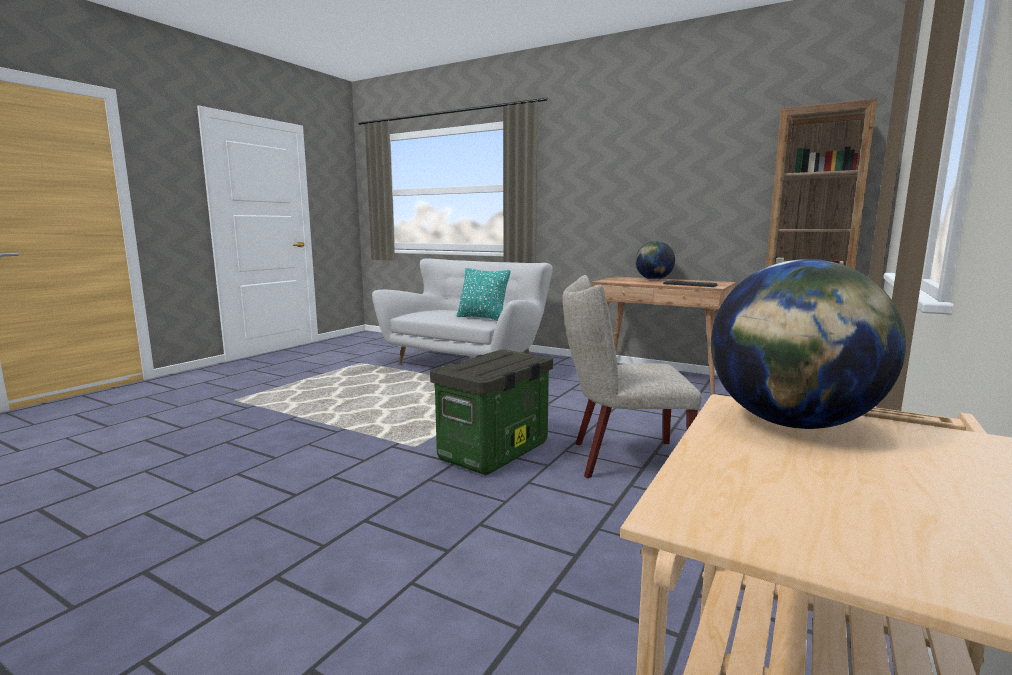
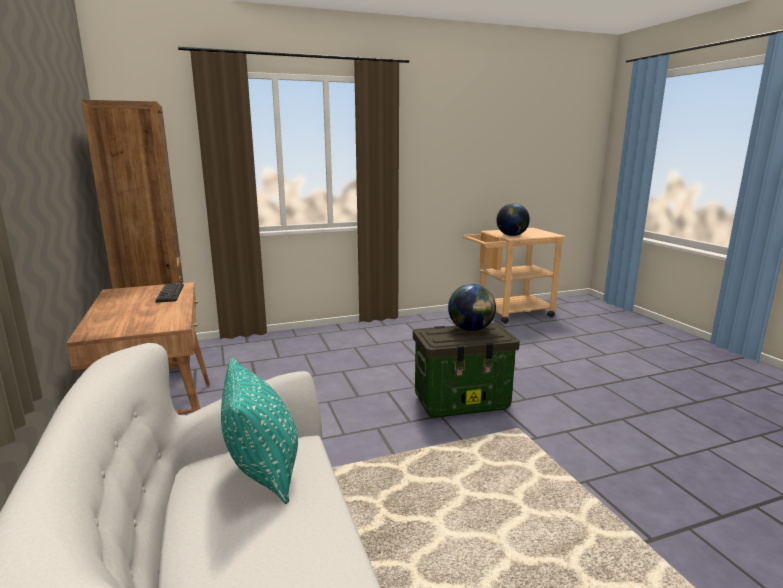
camera: 140 degrees left, 5 degrees up
beige chair [563,275,702,478] -> none
globe [635,241,675,280] -> globe moved to [448,284,496,331]

